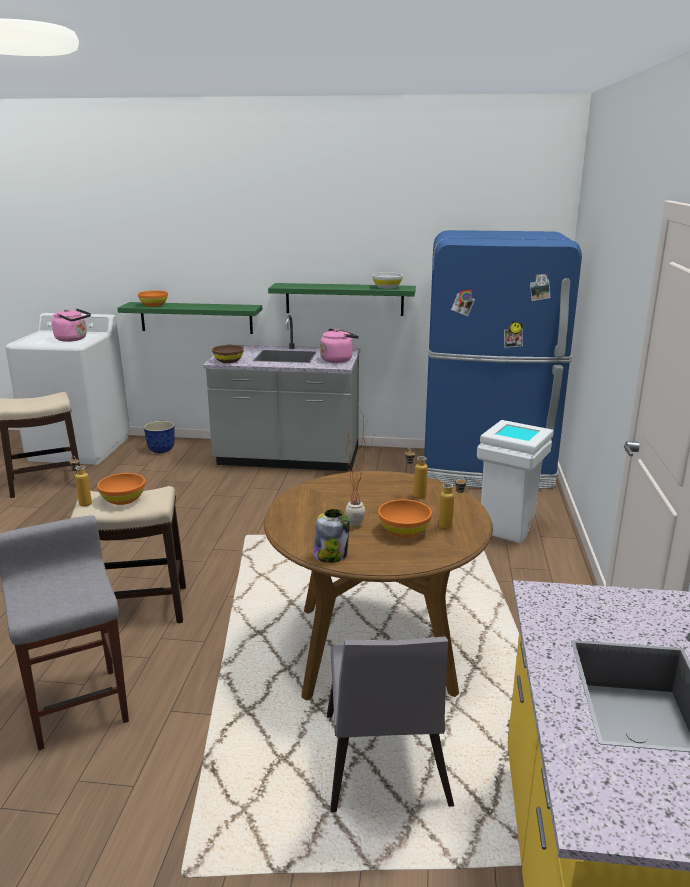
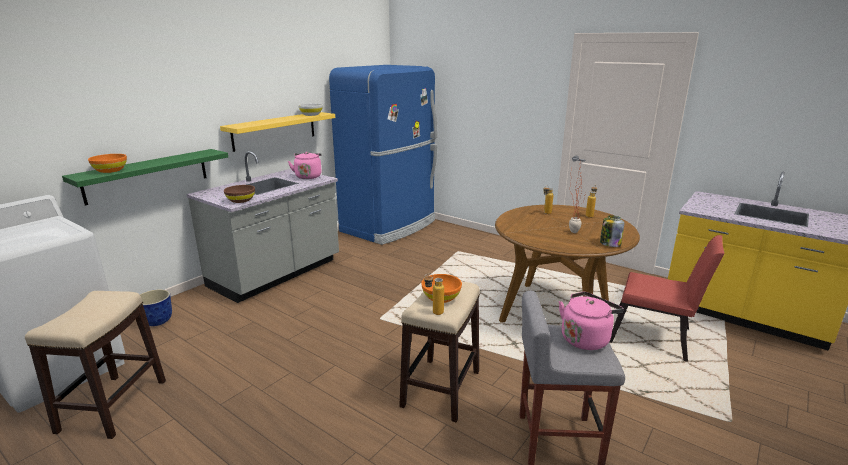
camera: 60 degrees left, 0 degrees up
pink kettle [52,308,91,342] -> pink kettle moved to [559,292,624,350]
green shelf [268,283,416,316] -> yellow shelf [220,112,335,152]
grey chair [327,637,454,812] -> red chair [609,235,725,362]
orange bowl [378,499,432,538] -> none
white trash can [477,420,554,543] -> none

